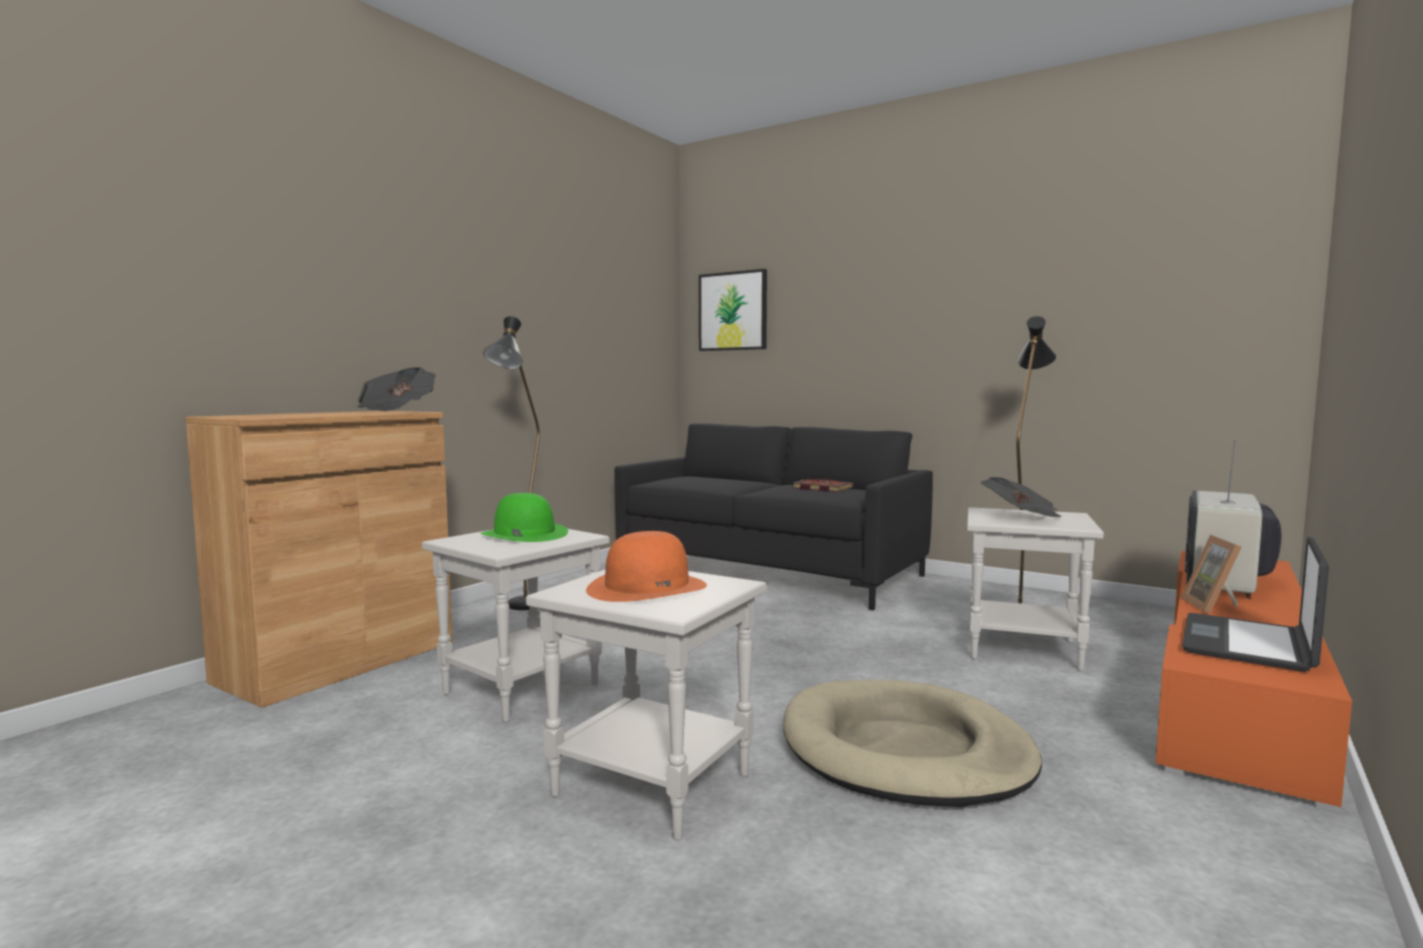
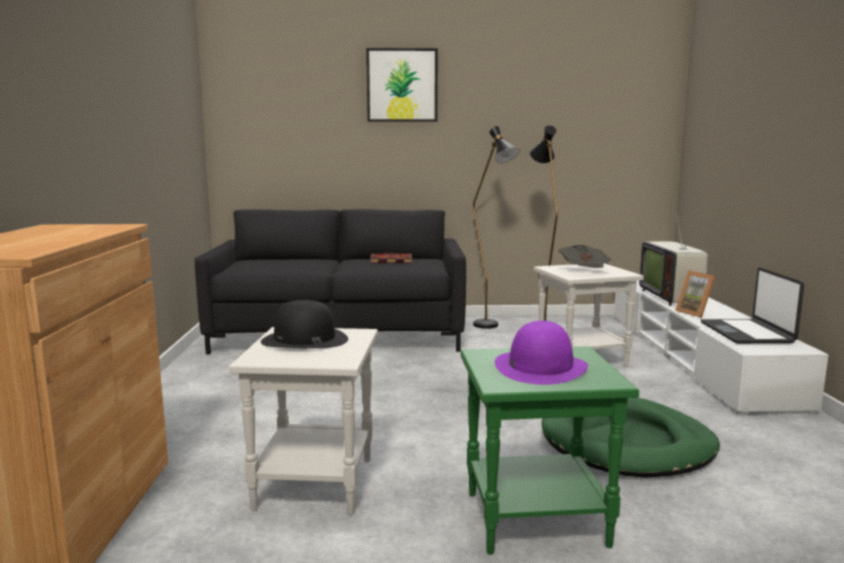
camera: 35 degrees left, 5 degrees up
newspaper [357,367,436,411] -> none
green hat [480,493,568,542] -> black hat [261,300,348,348]
black floor lamp [483,316,540,610] -> black floor lamp moved to [473,126,520,329]
white side table [526,569,767,840] -> green side table [460,346,639,555]
orange hat [586,531,707,602] -> purple hat [495,321,588,385]
picture [699,269,767,351] -> picture moved to [366,48,438,122]
beige dog bed [783,679,1042,807] -> green dog bed [541,398,720,477]
orange tv stand [1156,551,1352,813] -> white tv stand [614,280,829,415]

